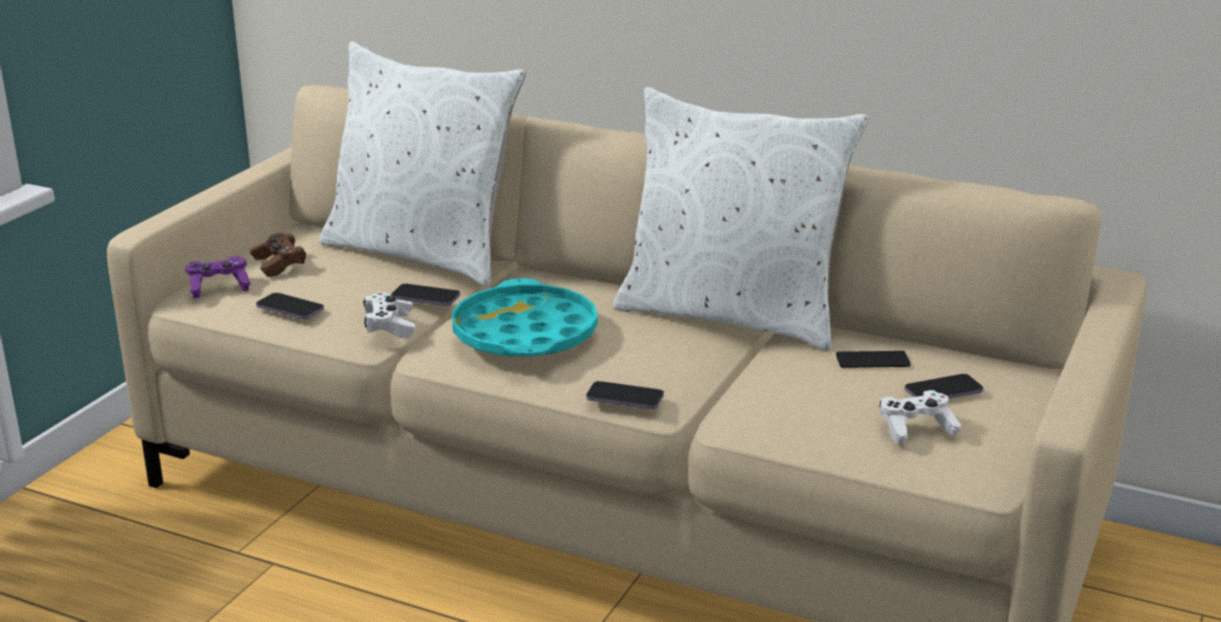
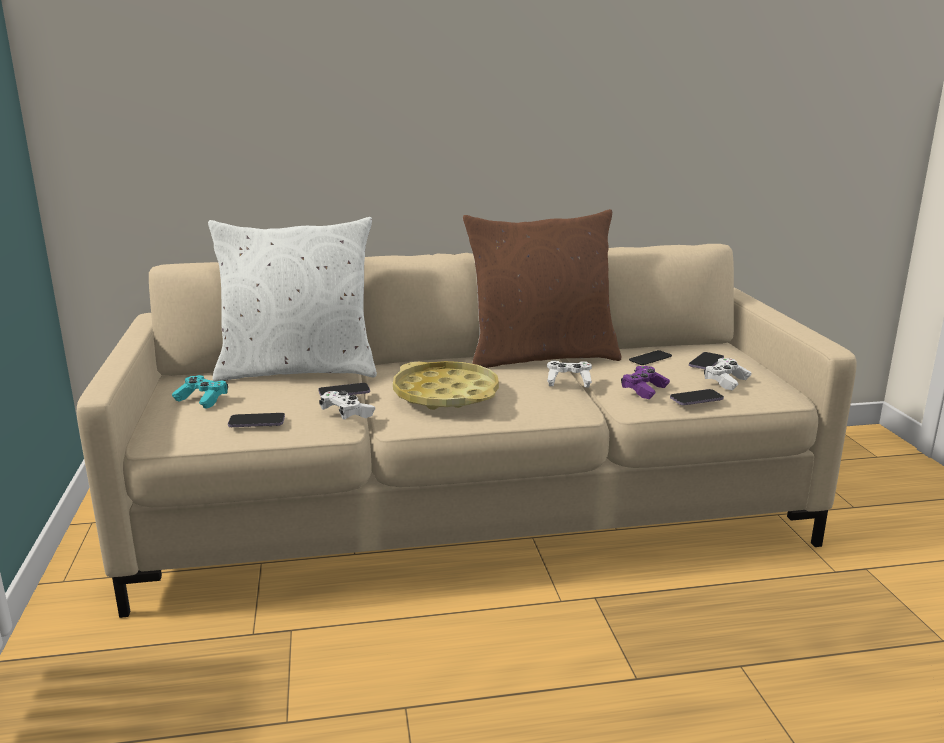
camera: 35 degrees left, 5 degrees down
purple game controller [185,256,251,298] -> purple game controller moved to [621,366,670,399]
brown game controller [250,233,306,277] -> turquoise game controller [172,375,228,409]
turquoise tray [452,278,598,357] -> yellow tray [393,361,499,410]
phone [586,381,664,409] -> phone moved to [670,389,724,405]
white pillow [613,87,868,351] -> brown pillow [462,209,621,368]
none -> white game controller [547,361,592,387]

